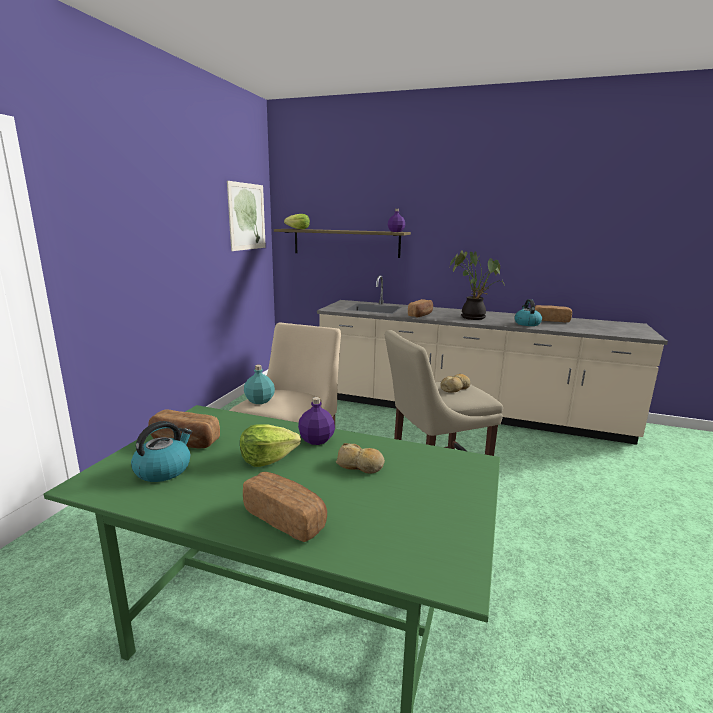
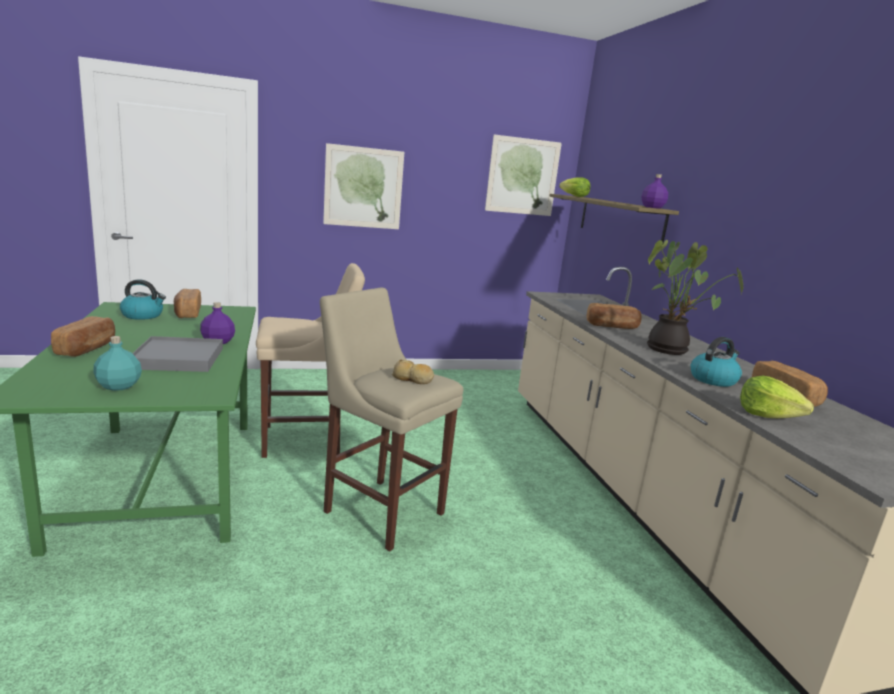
camera: 55 degrees right, 0 degrees up
lettuce [240,424,301,467] -> lettuce moved to [740,375,814,418]
turquoise bottle [244,365,275,404] -> turquoise bottle moved to [93,336,142,391]
bread [336,443,385,474] -> grey tray [132,336,223,372]
none -> picture [323,143,404,229]

